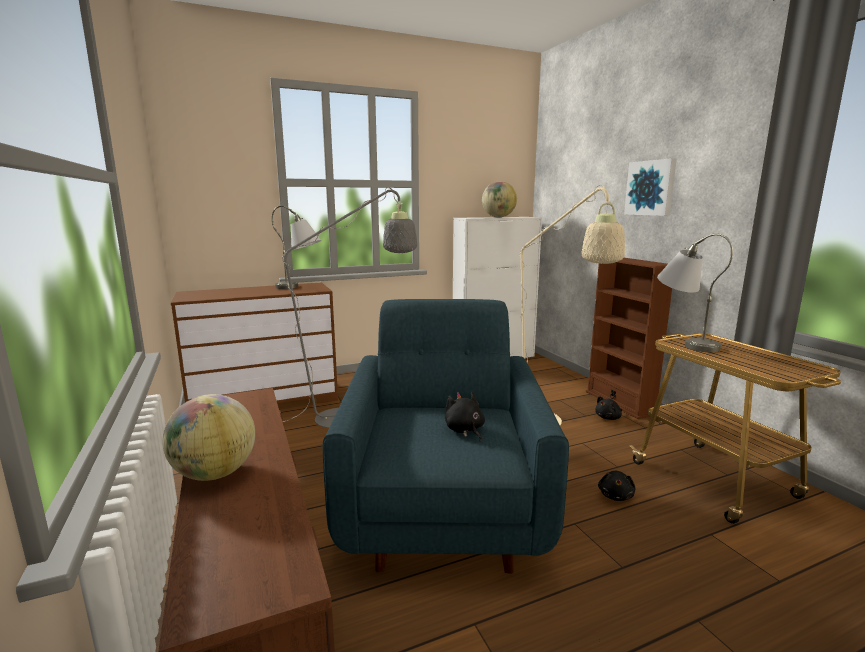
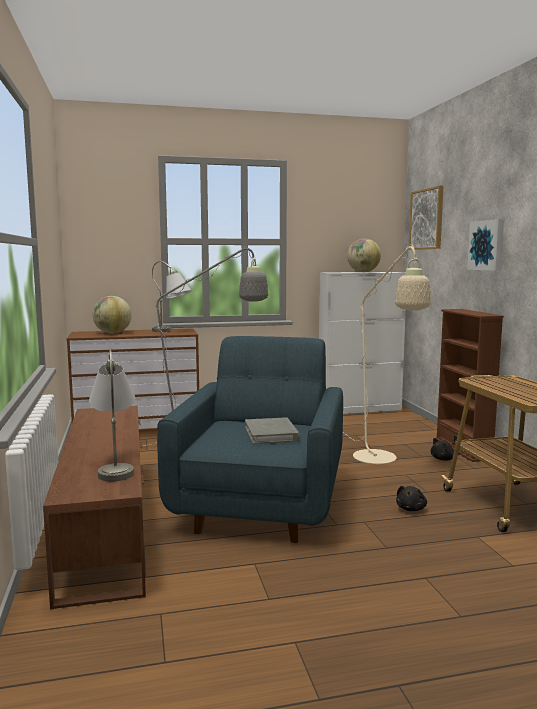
camera: 10 degrees right, 5 degrees down
globe [162,394,255,481] -> globe moved to [92,296,132,334]
black plush toy [445,392,485,442] -> grey book [245,417,300,445]
grey table lamp [657,233,733,352] -> grey table lamp moved to [89,350,135,482]
none -> picture [409,185,443,250]

